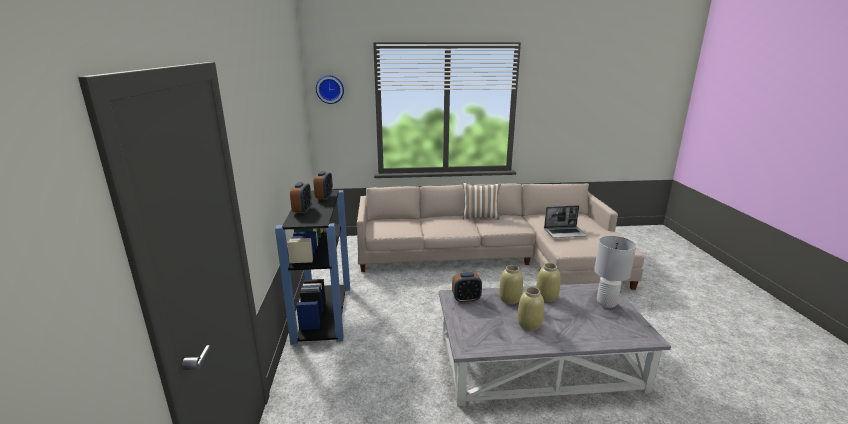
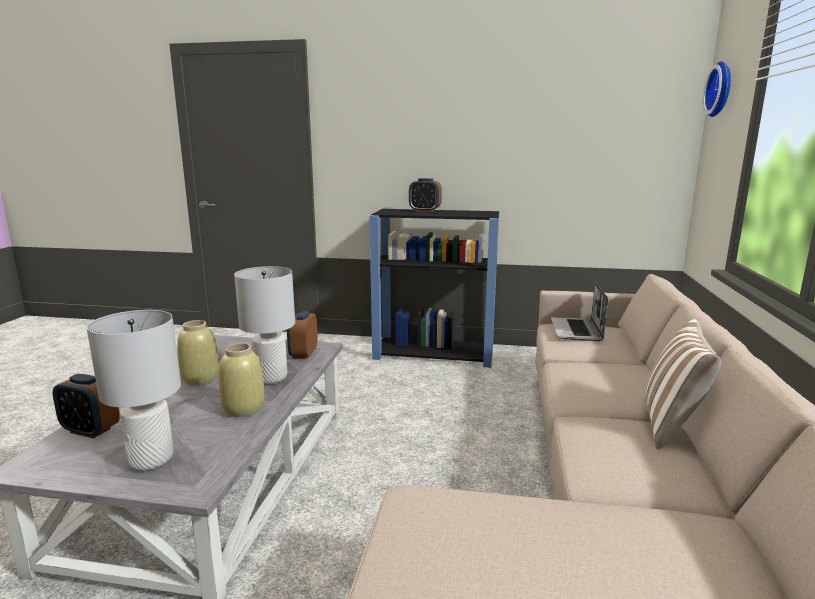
camera: 105 degrees right, 5 degrees down
alarm clock [314,171,333,200] -> alarm clock moved to [53,374,120,439]
beige vase [499,265,523,304] -> grey table lamp [234,266,295,384]
laptop [544,205,587,238] -> laptop moved to [551,282,608,341]

